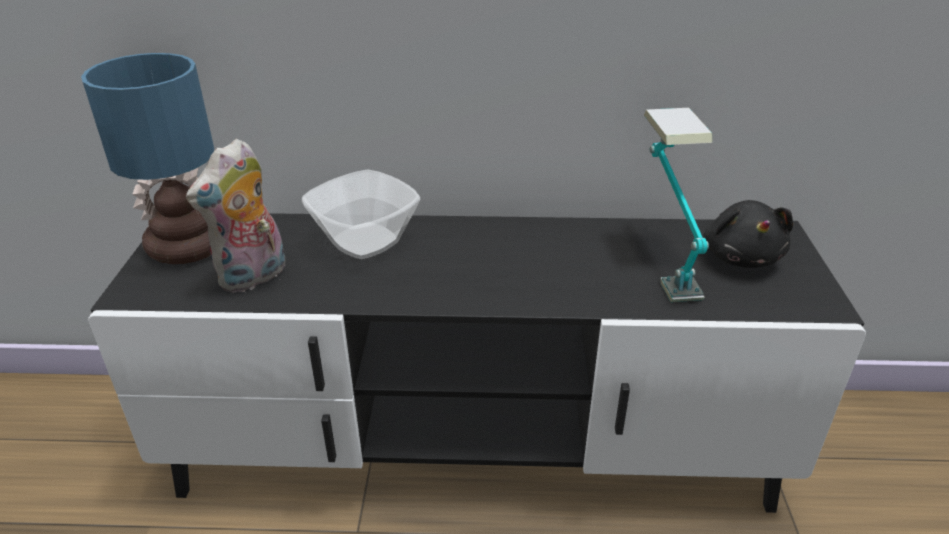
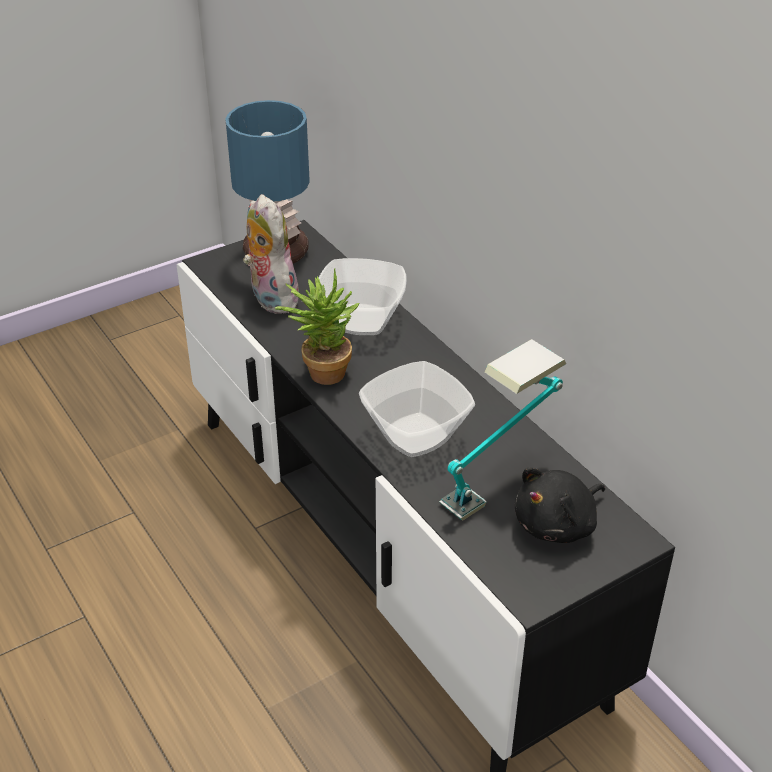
camera: 55 degrees right, 5 degrees up
plush toy [186,138,286,293] -> plush toy turned 60 degrees clockwise [243,194,299,314]
none -> potted plant [275,268,359,385]
none -> bowl [359,361,475,457]

